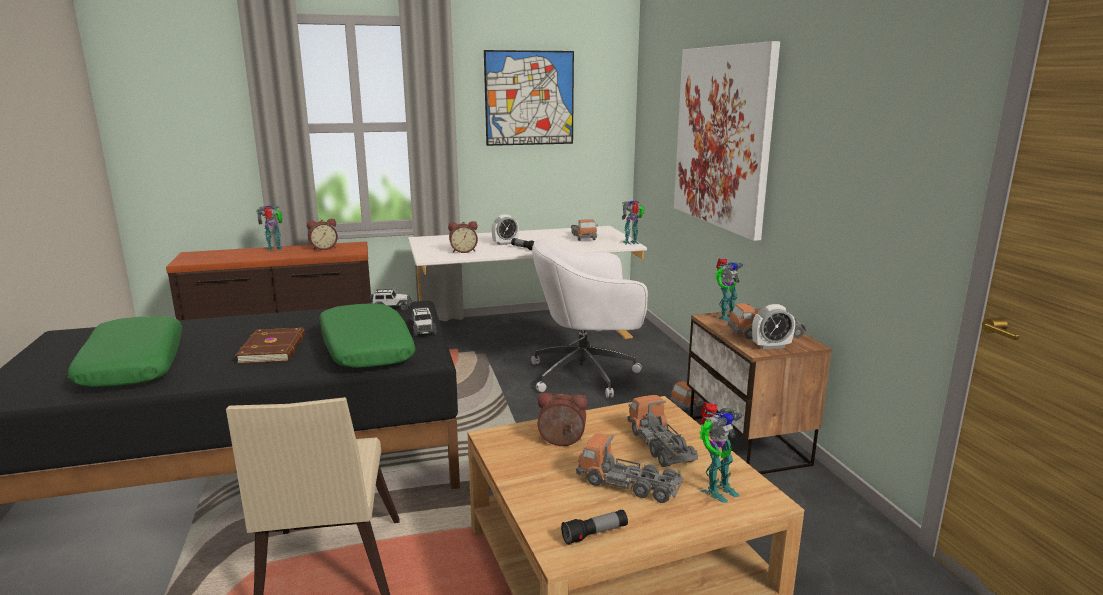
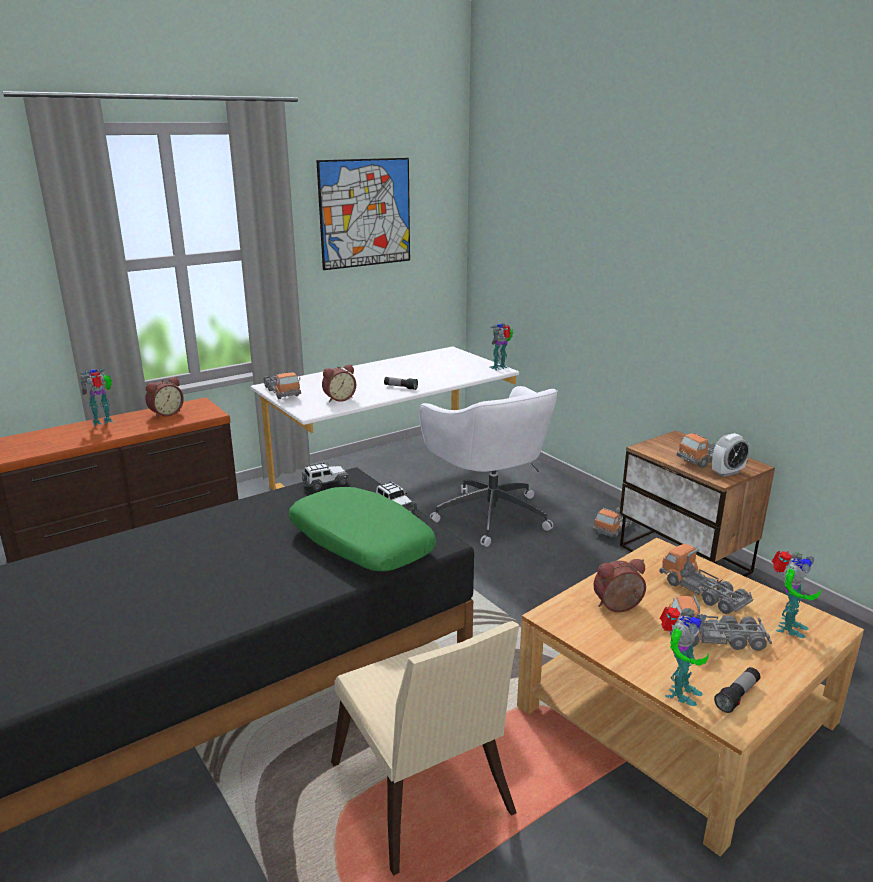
camera: 20 degrees left, 5 degrees up
green pillow [67,316,182,387] -> none
brown book [235,328,305,364] -> none
alarm clock [492,214,519,245] -> none
white office chair [531,239,648,398] -> white office chair turned 90 degrees counterclockwise [418,386,558,547]
toy truck [571,219,598,241] -> toy truck moved to [263,372,301,399]
picture [674,41,780,241] -> none
toy robot [715,258,744,321] -> toy robot moved to [659,607,709,706]

